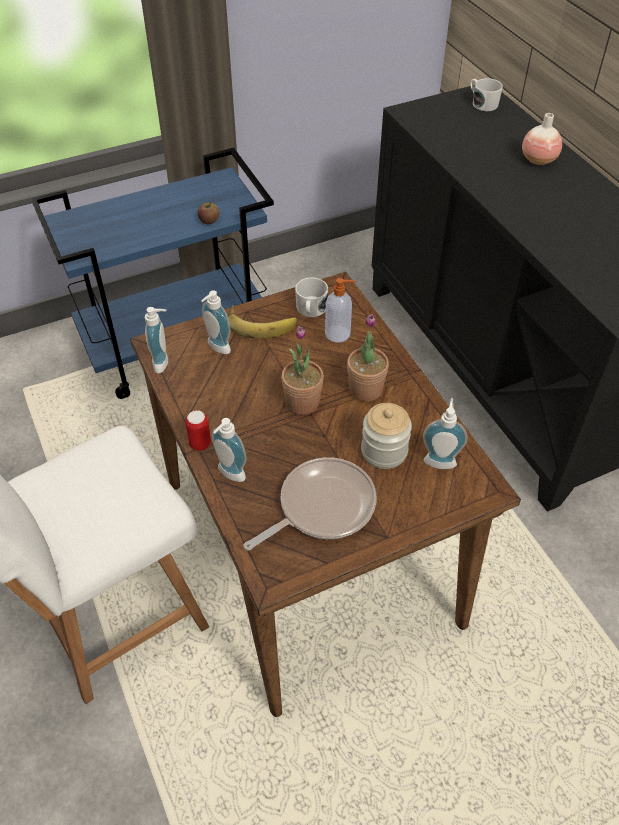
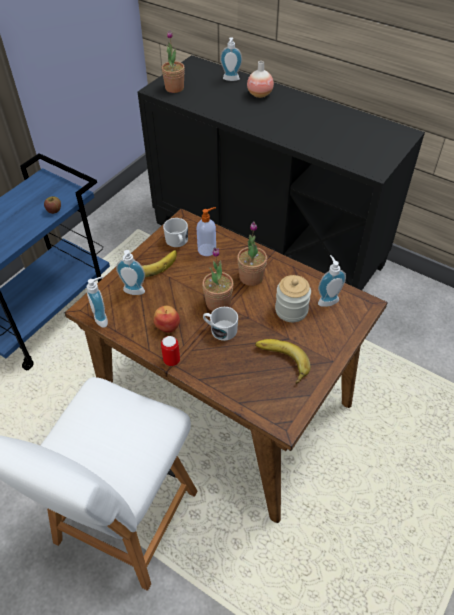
camera: 30 degrees left, 0 degrees up
soap dispenser [212,418,247,482] -> soap dispenser moved to [220,37,242,81]
frying pan [244,457,376,551] -> banana [255,339,311,384]
white mug [470,78,503,111] -> white mug moved to [203,307,238,341]
none -> apple [154,306,180,333]
none -> potted plant [161,30,185,93]

